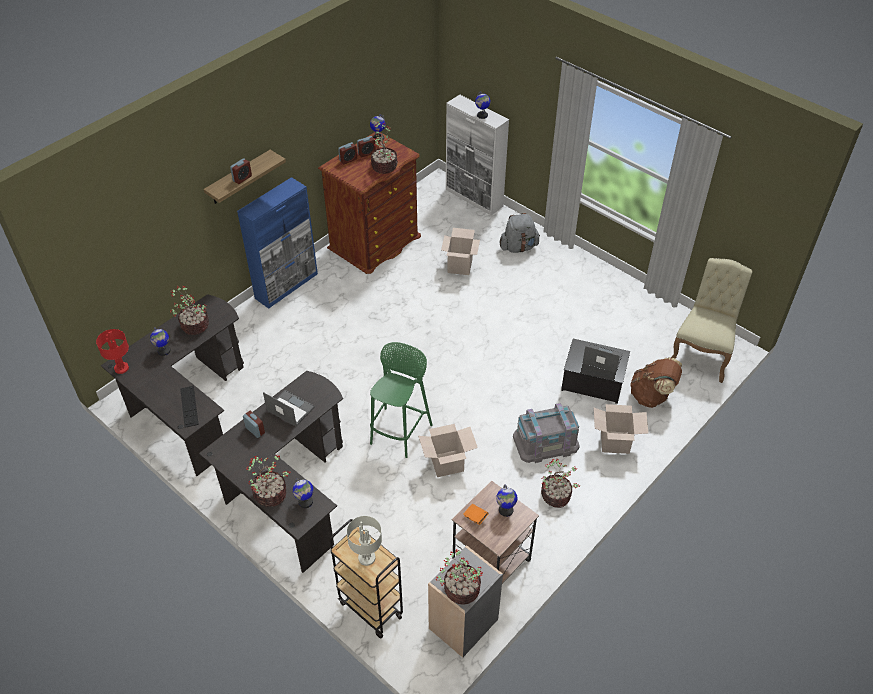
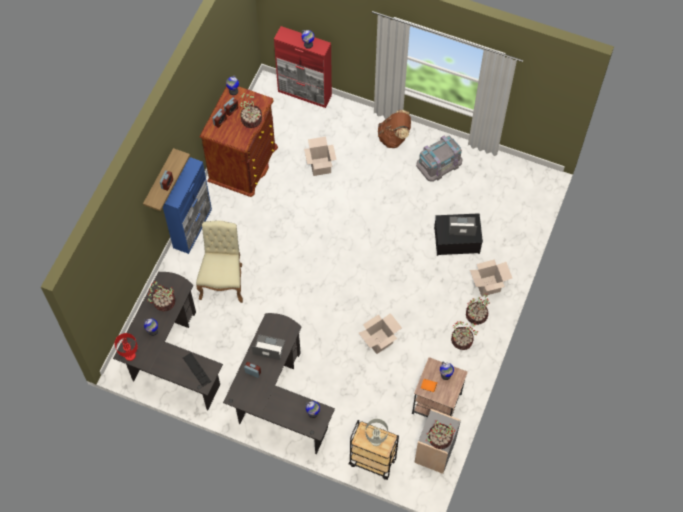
camera: 20 degrees left, 15 degrees up
potted plant [246,454,291,507] -> potted plant moved to [466,294,490,325]
green stool [370,342,433,458] -> none
white cabinet [446,95,509,215] -> red cabinet [274,26,332,108]
grey backpack [499,213,540,253] -> none
grey storage box [513,403,580,463] -> grey storage box moved to [416,136,463,182]
brown backpack [630,357,682,408] -> brown backpack moved to [378,110,411,148]
beige chair [671,258,752,383] -> beige chair moved to [196,220,243,303]

